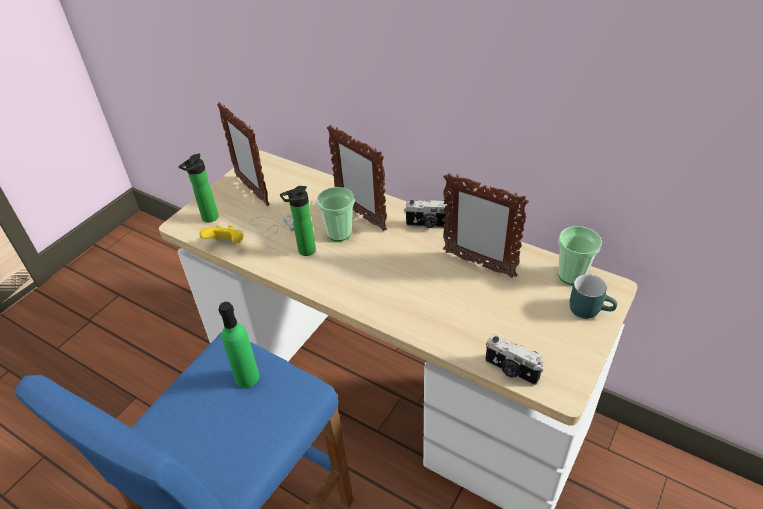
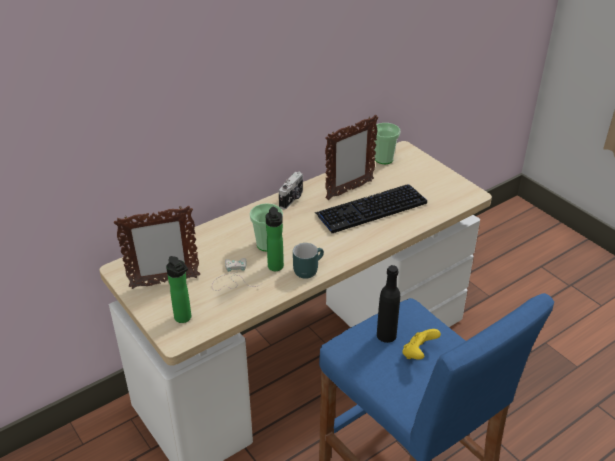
camera: 70 degrees left, 5 degrees down
yellow game controller [199,225,244,243] -> yellow game controller moved to [402,329,441,359]
green bottle [219,302,259,388] -> black bottle [377,265,400,343]
picture frame [327,125,387,231] -> none
camera [485,335,544,385] -> none
turquoise mug [570,274,617,319] -> turquoise mug moved to [293,243,324,279]
none -> keyboard [315,184,427,234]

